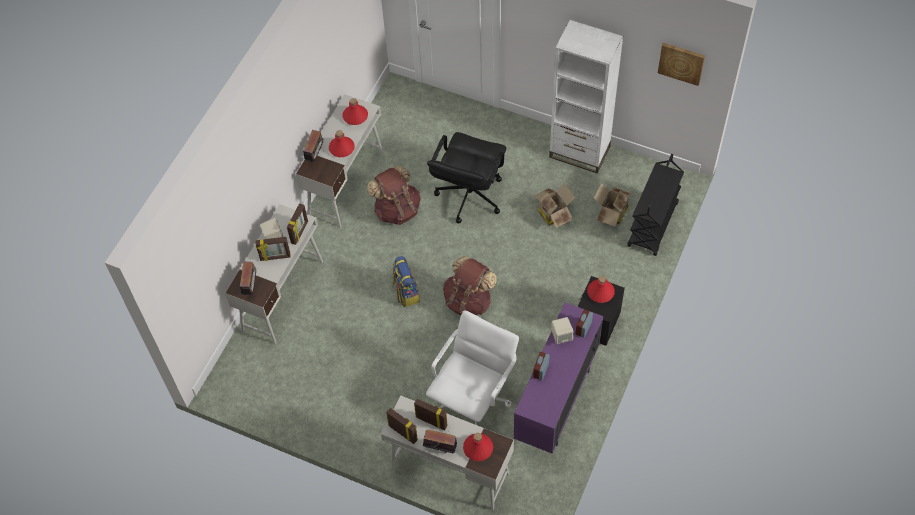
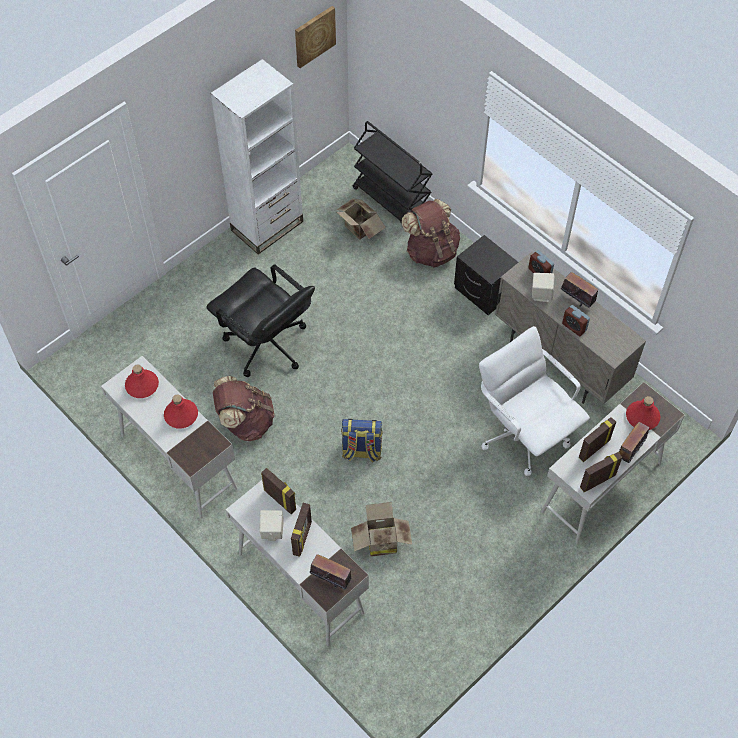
camera: 70 degrees left, 0 degrees up
radio [303,130,323,162] -> radio moved to [561,272,598,308]
brown backpack [443,256,497,316] -> brown backpack moved to [401,199,460,267]
purple cabinet [514,302,603,453] -> beige cabinet [495,251,646,404]
cardboard box [533,184,575,228] -> cardboard box moved to [351,502,412,557]
red bottle [587,276,615,303] -> none

